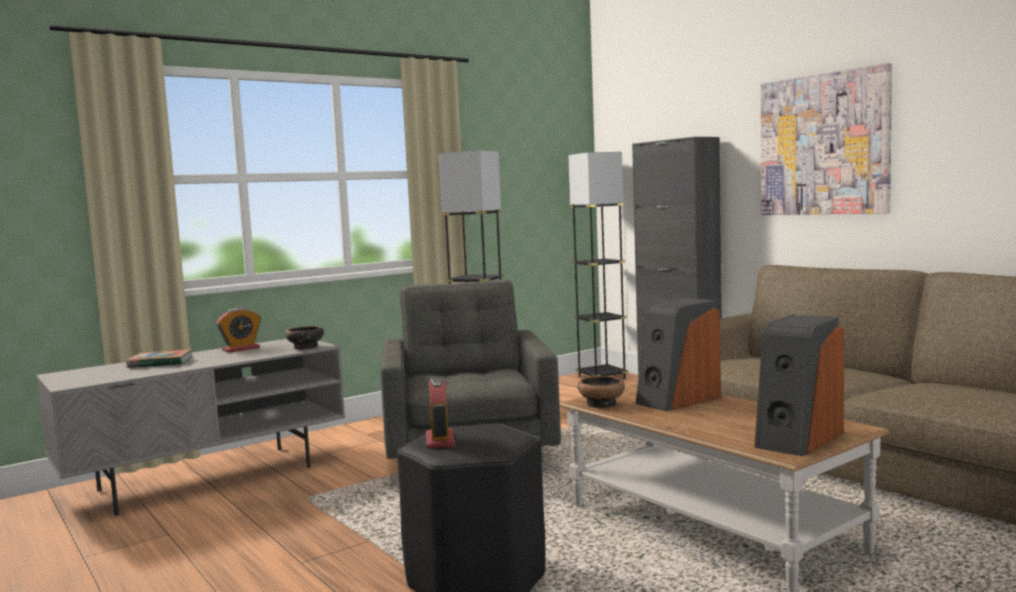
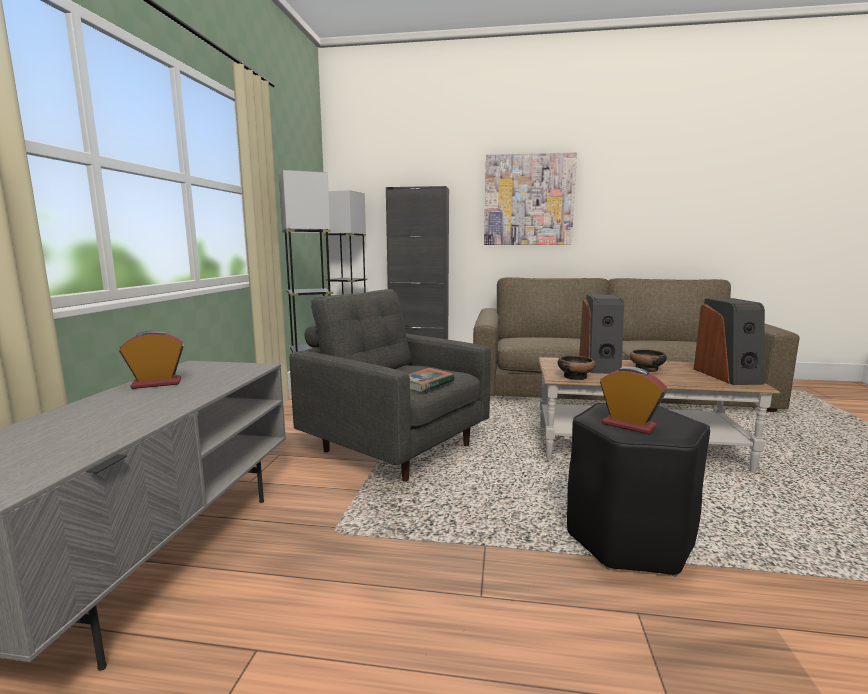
camera: 45 degrees left, 5 degrees up
book [126,349,193,368] -> book moved to [409,368,455,392]
alarm clock [216,308,261,353] -> alarm clock turned 120 degrees counterclockwise [119,330,184,389]
bowl [285,326,324,350] -> bowl moved to [630,349,667,372]

